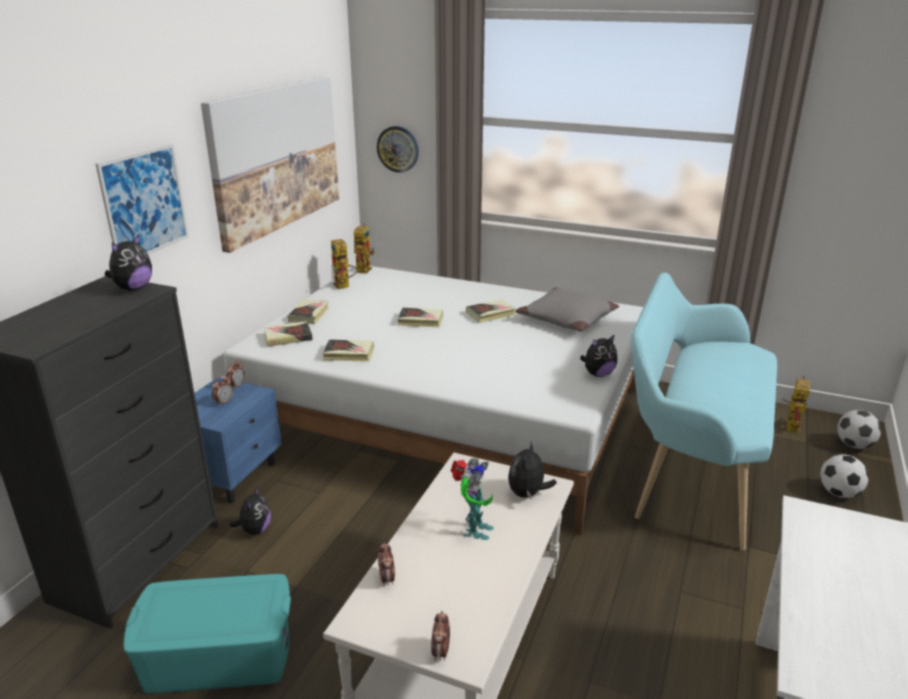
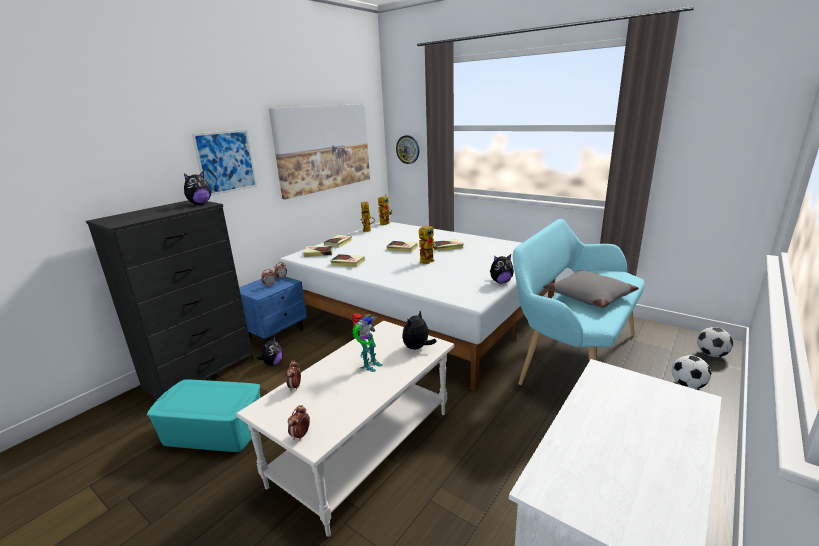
camera: 15 degrees right, 5 degrees down
grey pillow [515,287,619,332] -> grey pillow moved to [543,270,639,308]
toy robot [783,376,810,433] -> toy robot moved to [419,223,438,265]

